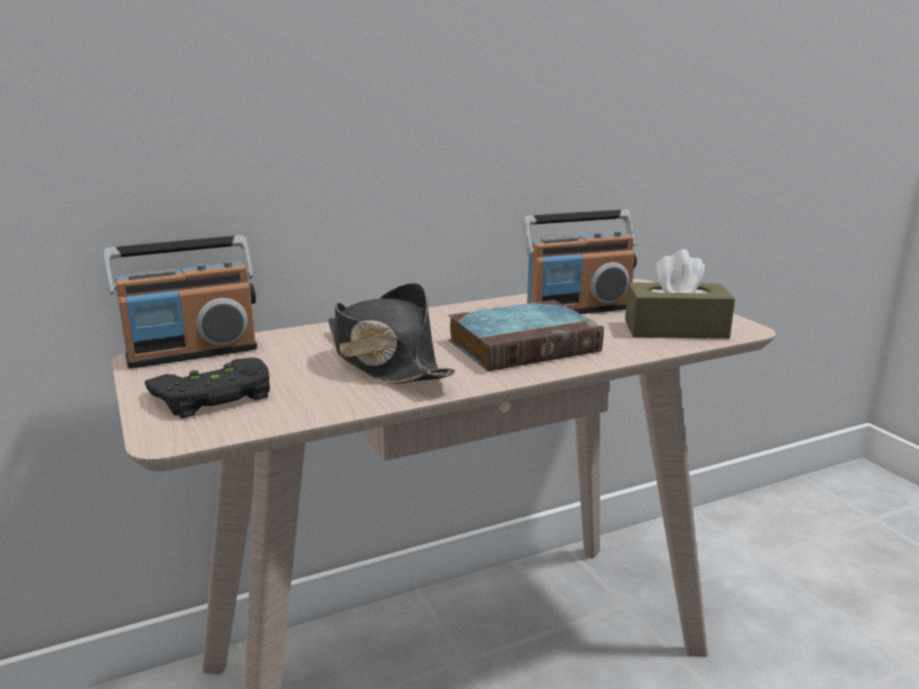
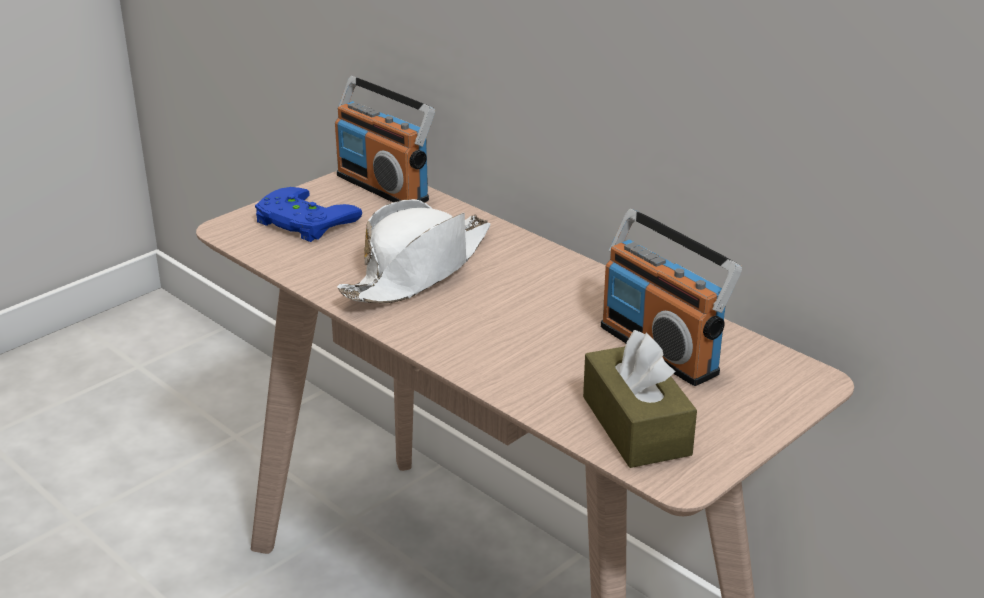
camera: 70 degrees right, 10 degrees up
black game controller [145,357,270,418] -> blue game controller [255,187,362,242]
black hat [328,283,456,384] -> white hat [337,199,491,303]
book [448,300,604,371] -> none

